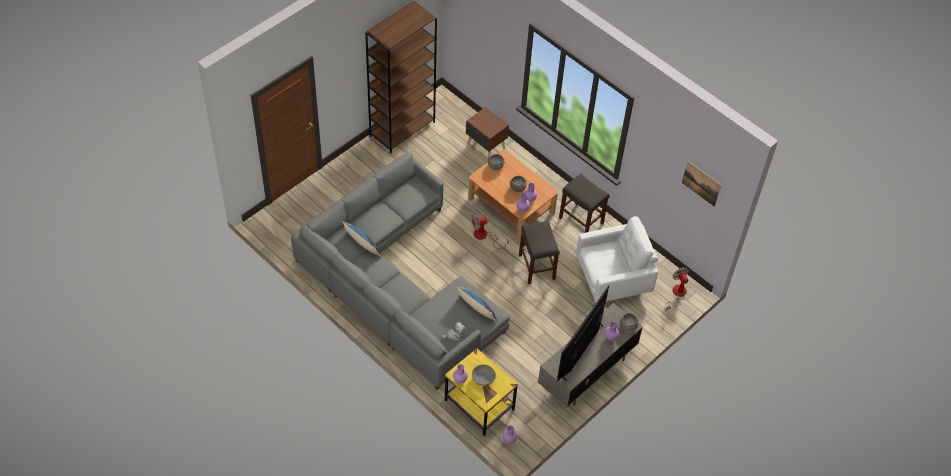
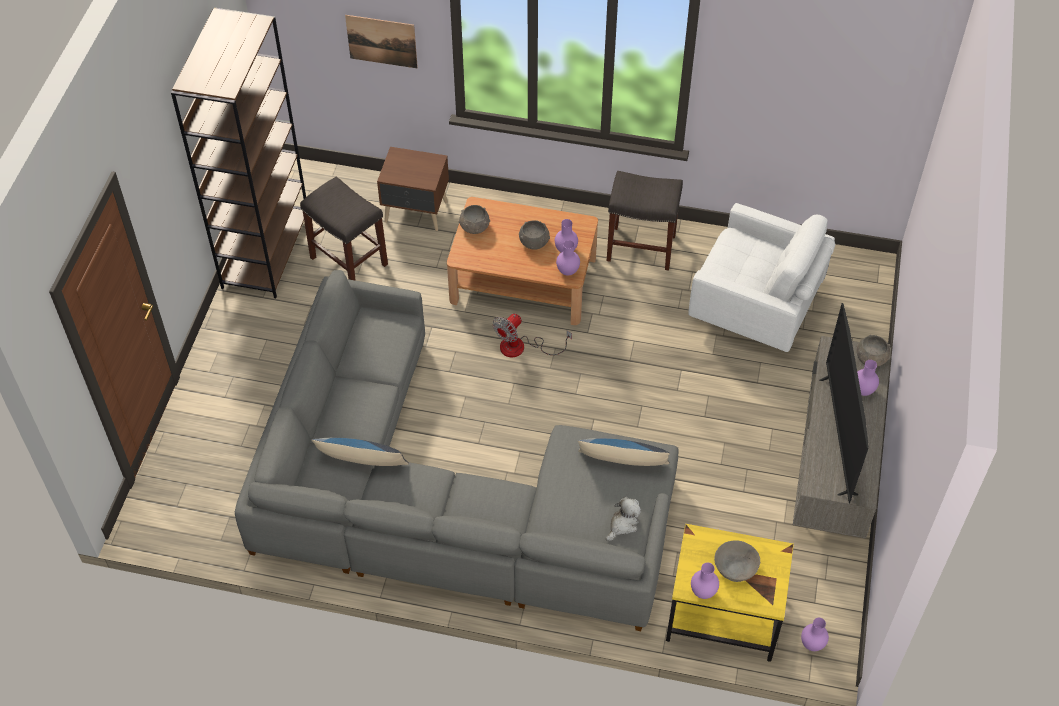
camera: 30 degrees left, 0 degrees up
grey stool [519,221,560,284] -> grey stool moved to [300,176,388,281]
white armchair [576,216,658,303] -> white armchair turned 75 degrees clockwise [688,203,835,352]
fan [665,267,689,311] -> none
picture [682,161,721,207] -> picture moved to [345,15,418,68]

